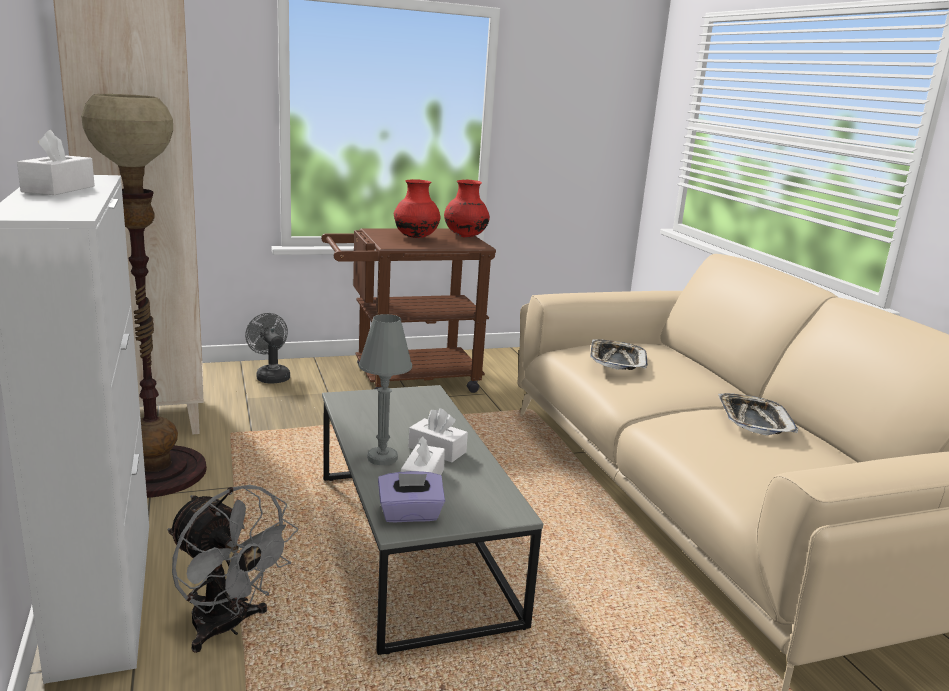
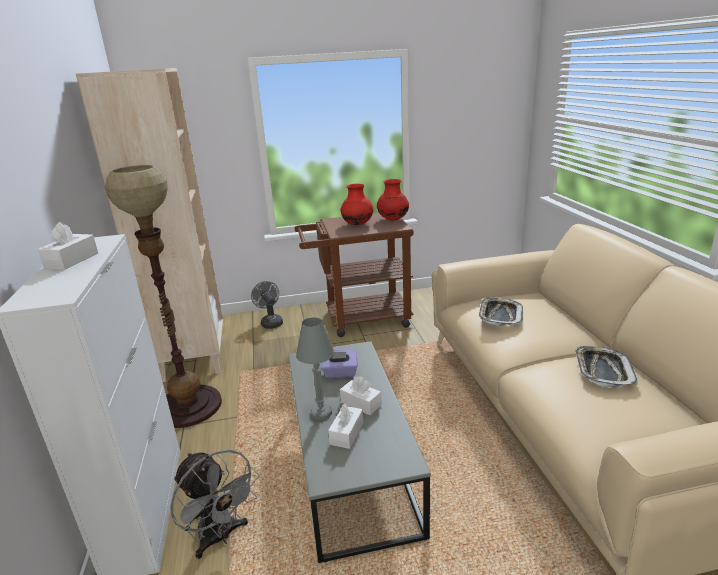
camera: 10 degrees right, 5 degrees up
purple tissue box [378,471,445,522] -> purple tissue box moved to [322,350,357,378]

